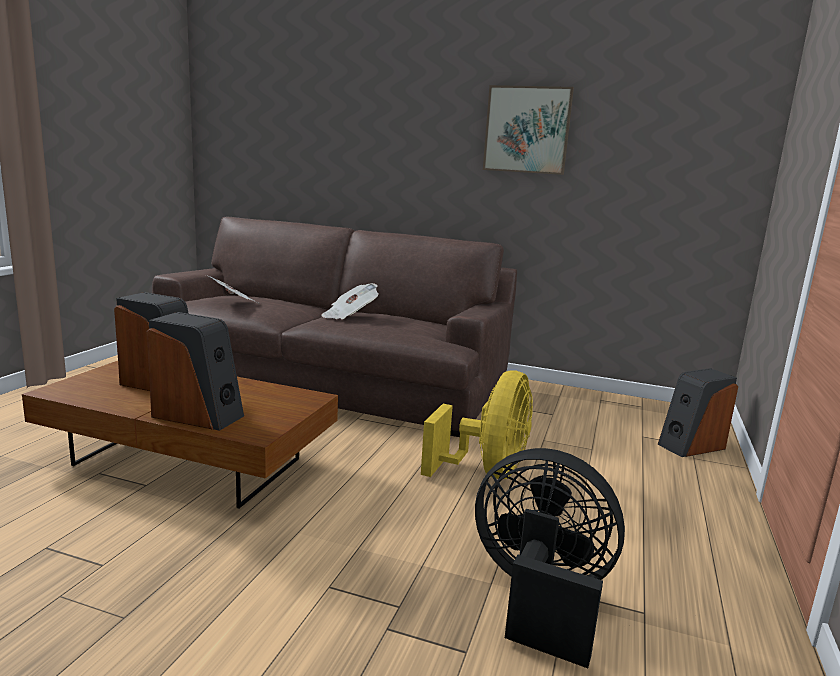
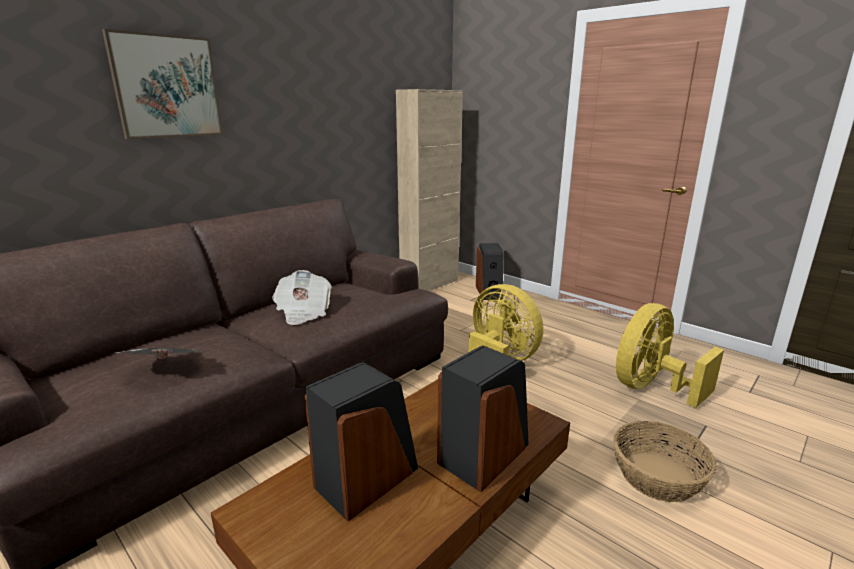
camera: 65 degrees left, 5 degrees up
black fan [475,448,625,668] -> yellow fan [616,303,724,408]
picture [483,85,574,175] -> picture moved to [102,29,223,139]
none -> beige cabinet [396,89,463,291]
none -> basket [613,421,717,502]

